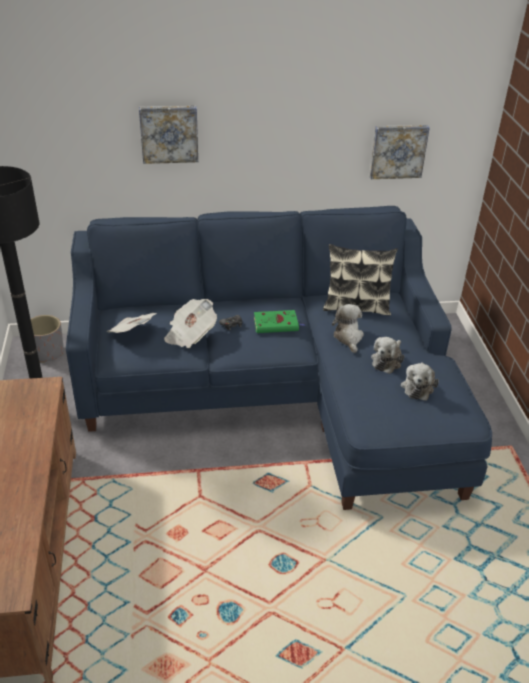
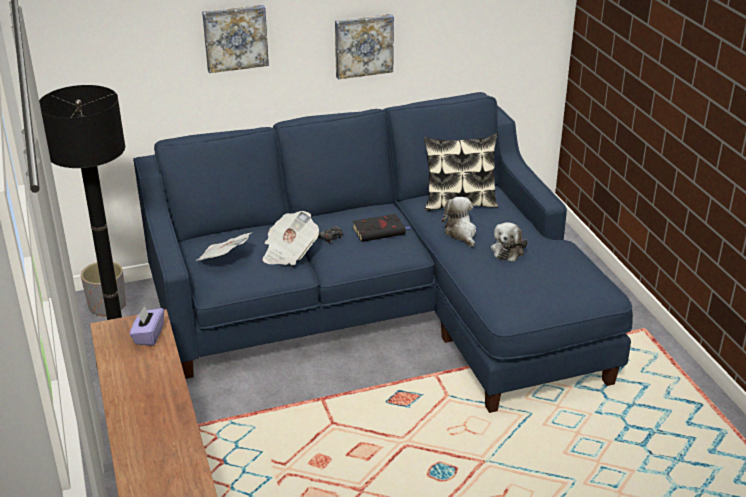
camera: 10 degrees left, 5 degrees down
green book [254,310,305,333] -> black book [353,214,410,242]
picture [369,125,430,179] -> picture moved to [335,14,394,80]
plush toy [401,362,439,401] -> none
none -> purple tissue box [130,306,164,346]

